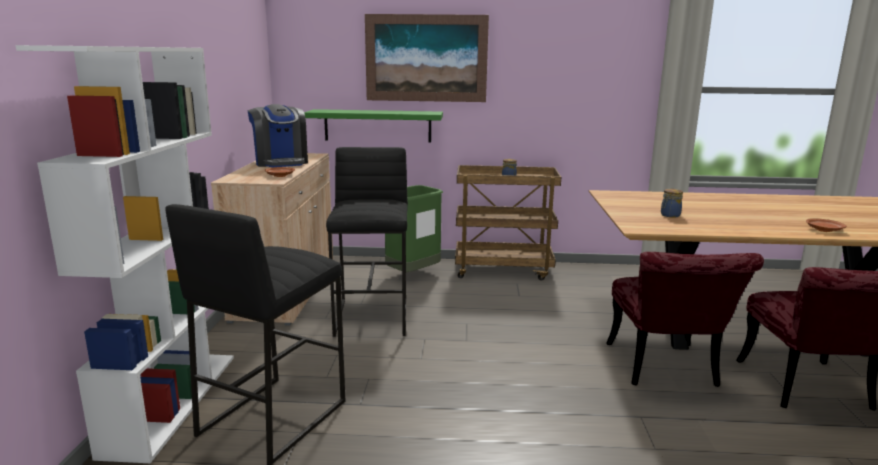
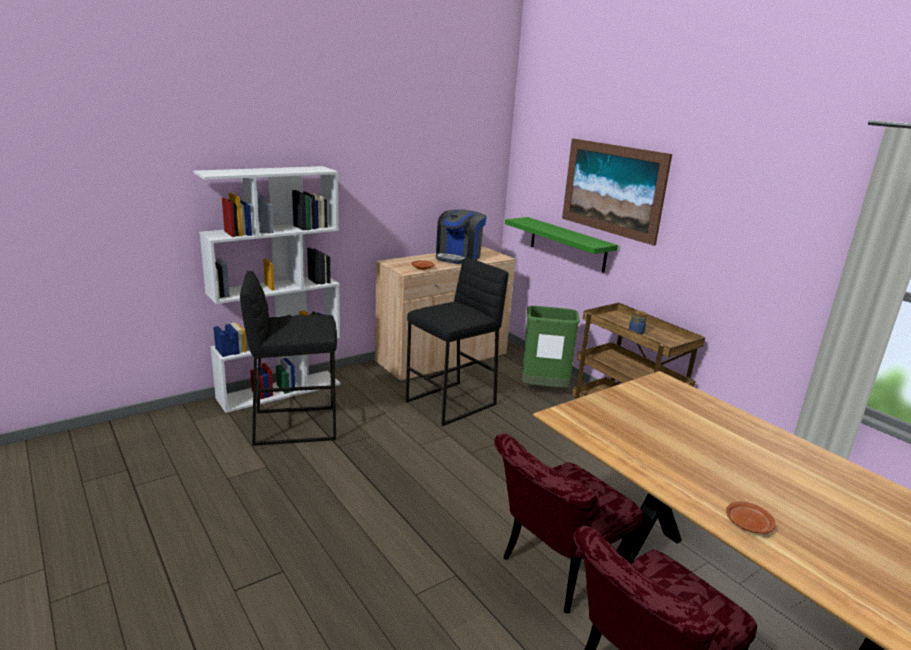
camera: 50 degrees right, 5 degrees up
jar [661,189,683,218] -> none

